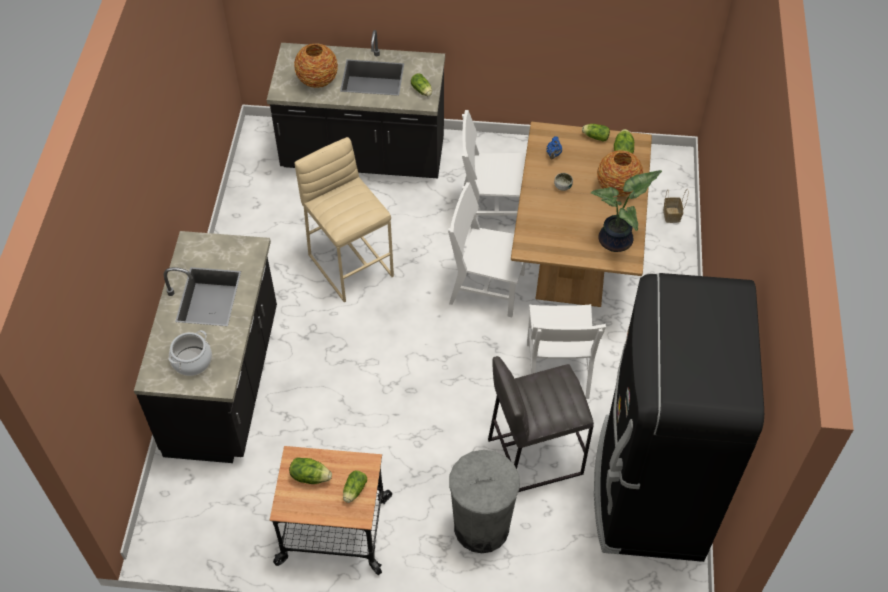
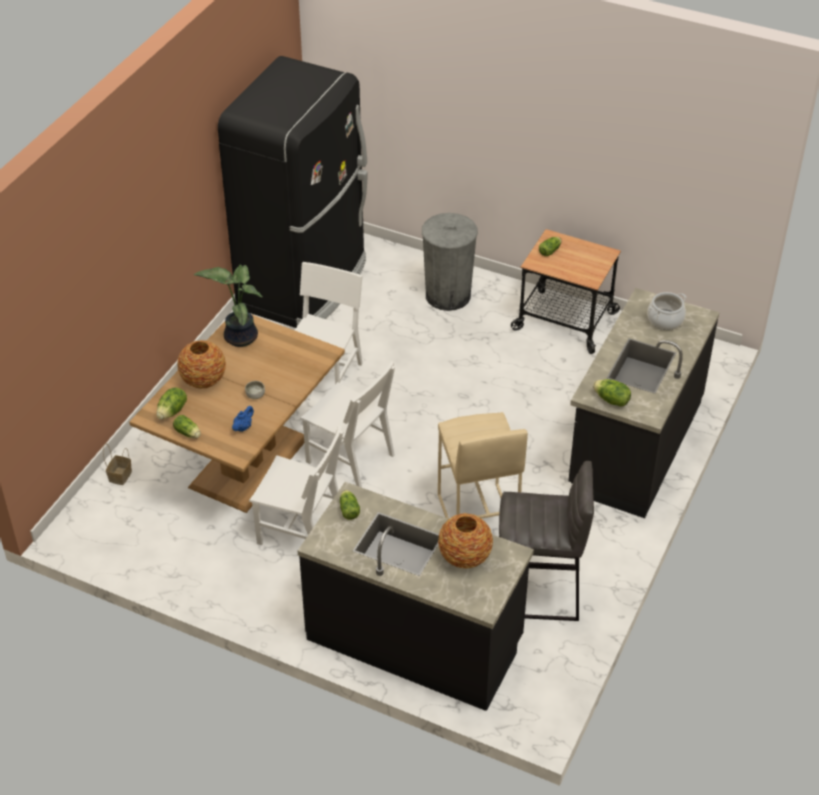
camera: 160 degrees left, 10 degrees down
lettuce [289,457,332,484] -> lettuce moved to [593,379,631,407]
grey stool [488,356,594,492] -> grey stool moved to [499,461,594,621]

